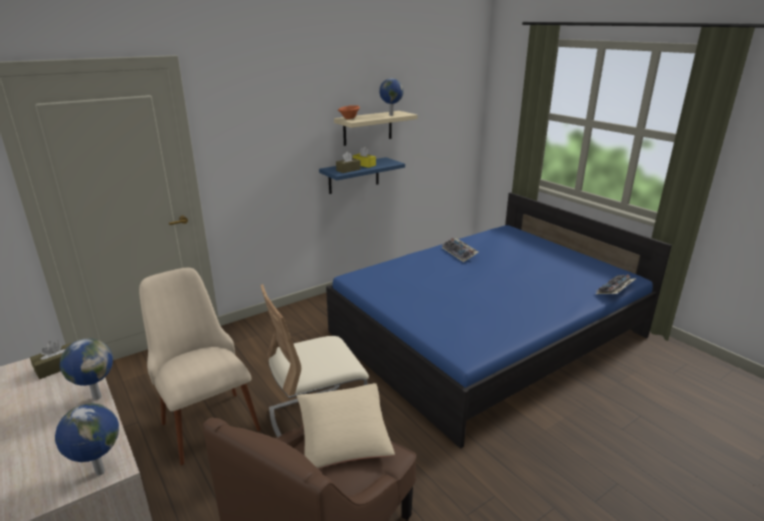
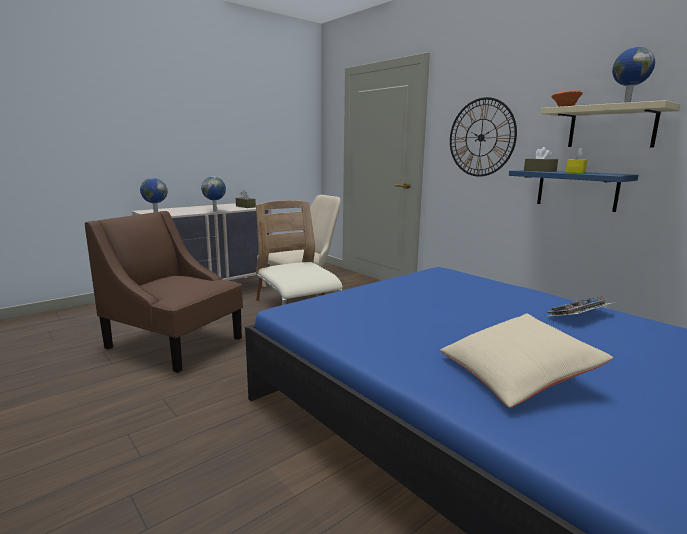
camera: 85 degrees right, 10 degrees down
beige pillow [297,383,395,469] -> beige pillow moved to [440,314,613,408]
keyboard [595,275,637,294] -> none
none -> wall clock [450,97,517,177]

